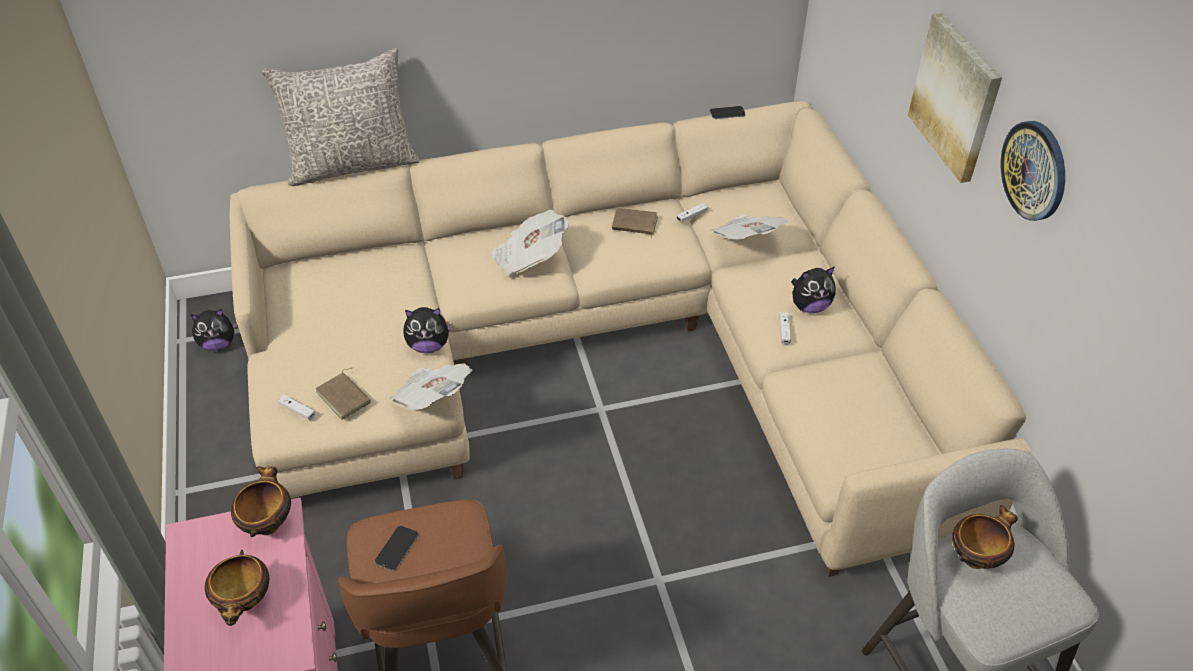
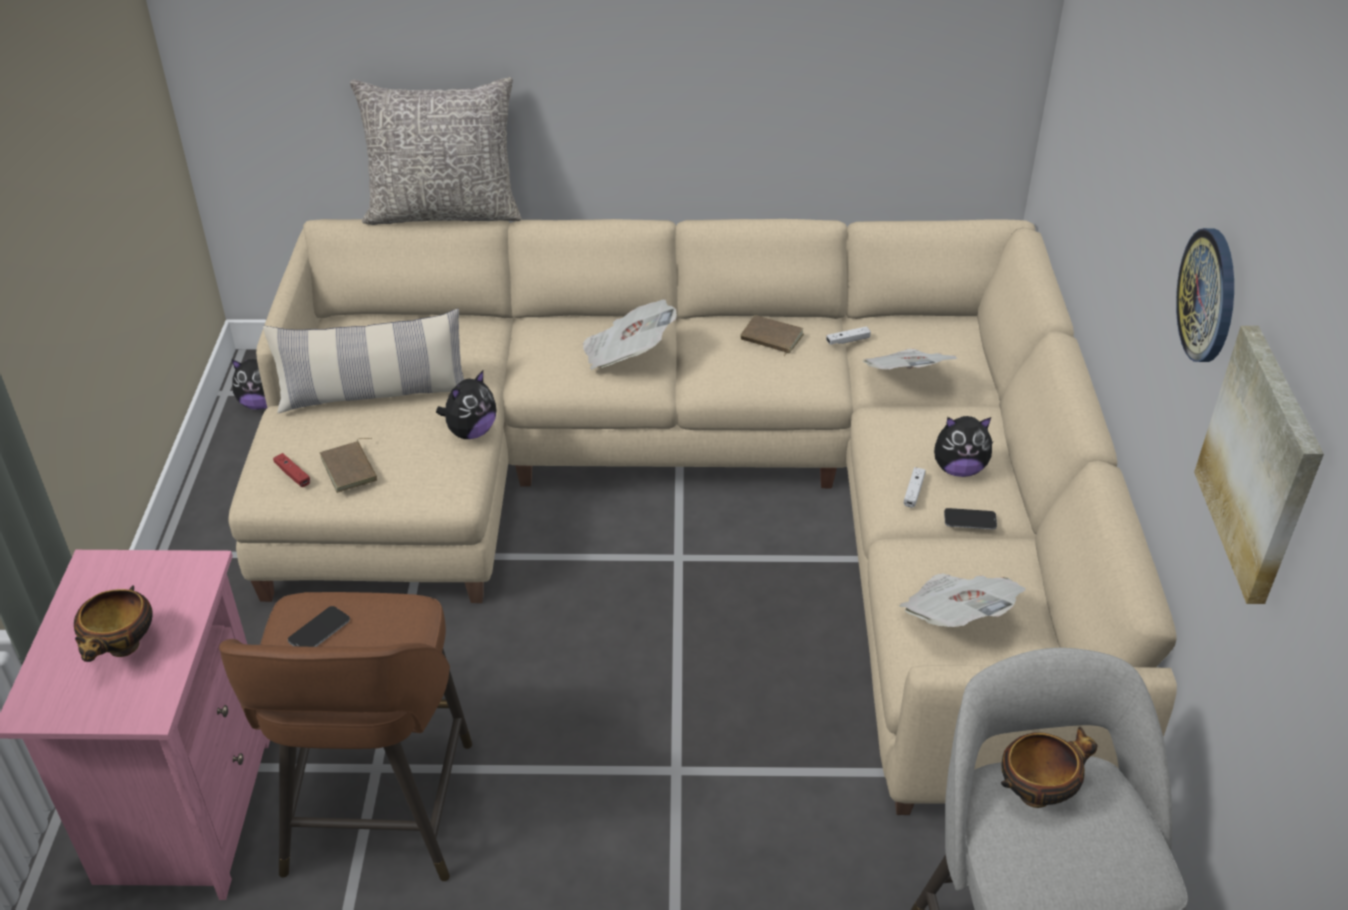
camera: 15 degrees right, 5 degrees down
bowl [231,466,291,537] -> none
white game controller [278,395,315,420] -> red game controller [273,453,310,487]
newspaper [389,363,473,410] -> newspaper moved to [899,573,1025,627]
plush toy [403,307,453,353] -> plush toy turned 60 degrees counterclockwise [436,370,497,439]
phone [710,106,746,119] -> phone moved to [944,508,997,530]
picture [908,13,1002,183] -> picture moved to [1194,326,1324,604]
none -> pillow [263,309,464,413]

